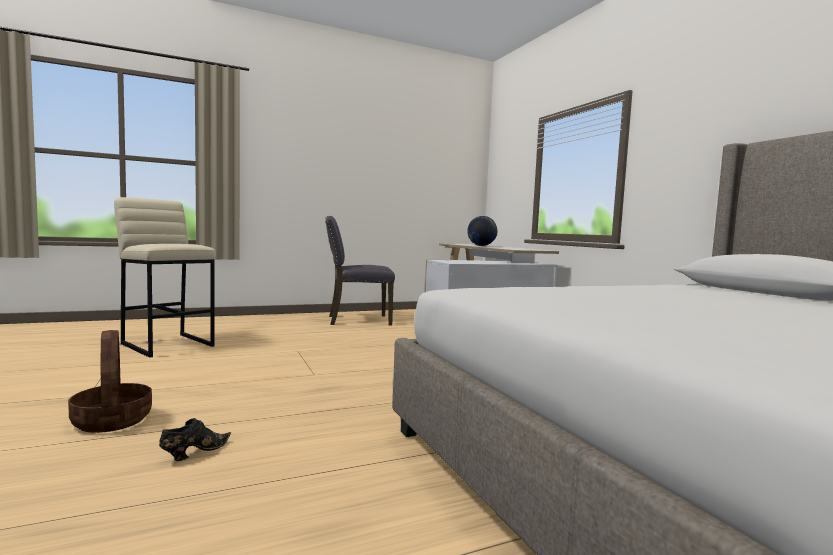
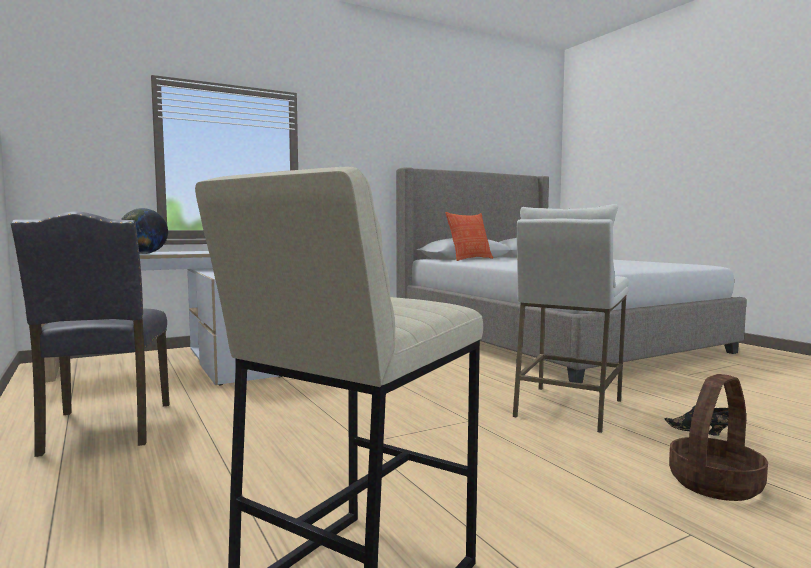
camera: 95 degrees left, 0 degrees up
none -> orange pillow [446,212,493,261]
none -> white stool [513,204,629,433]

